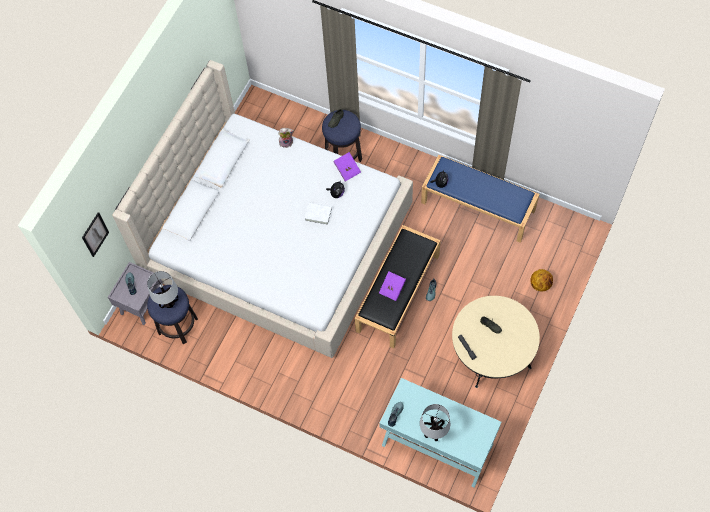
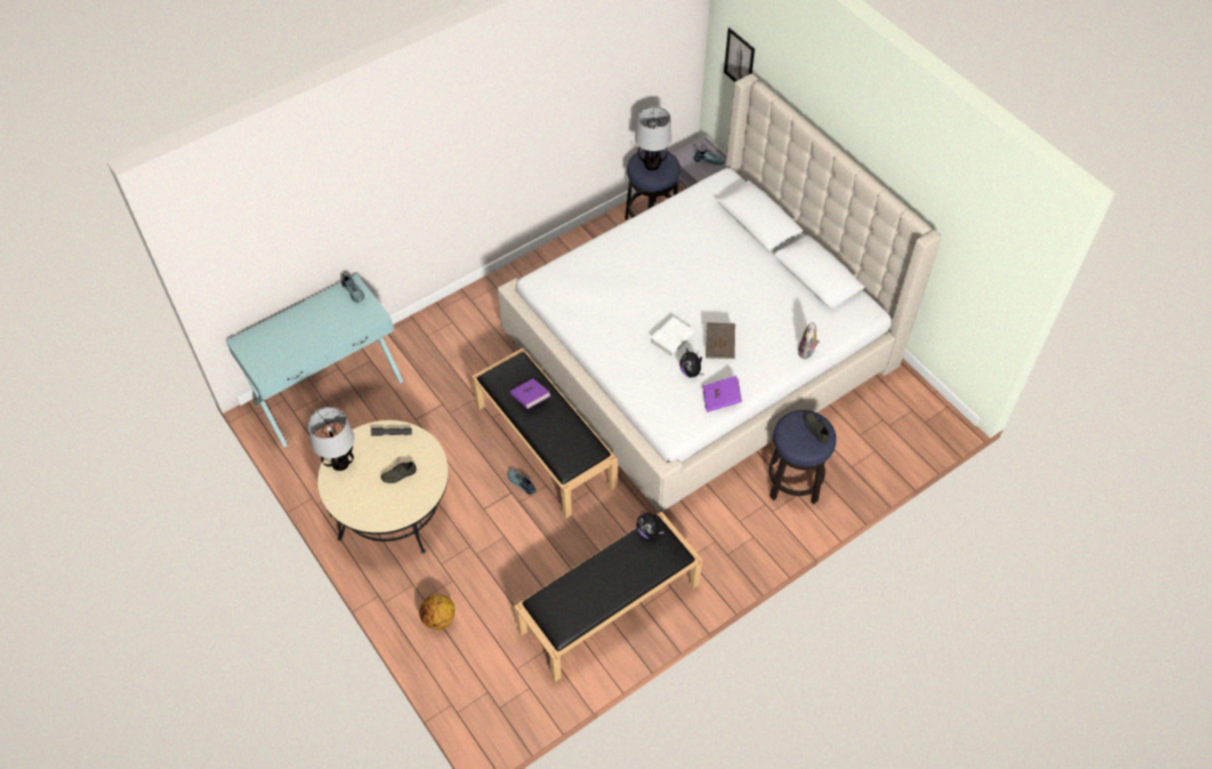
camera: 115 degrees right, 10 degrees down
table lamp [420,404,450,441] -> table lamp moved to [308,407,355,471]
blue bench [421,155,539,243] -> black bench [514,511,703,682]
none -> brown book [706,322,735,359]

